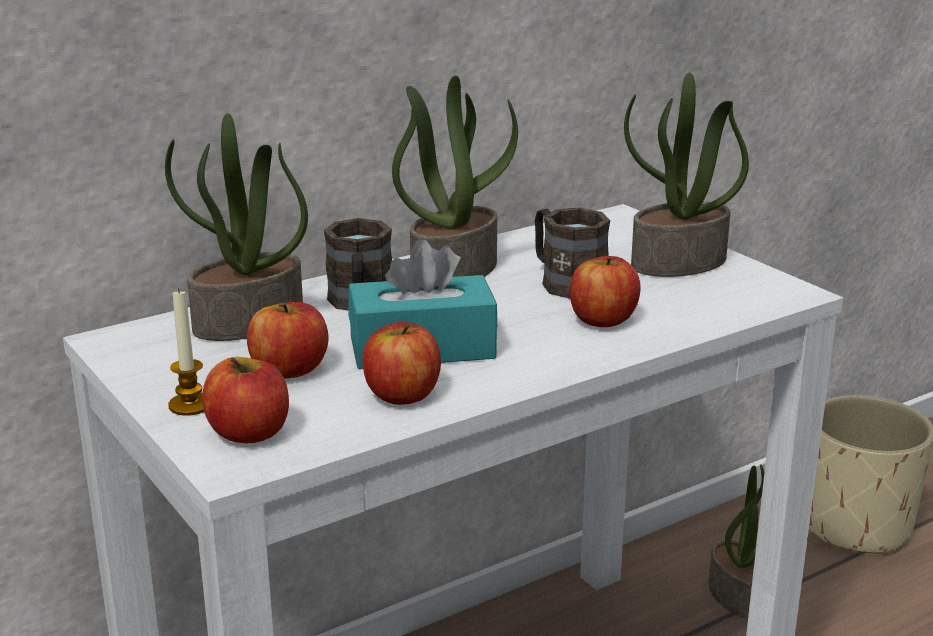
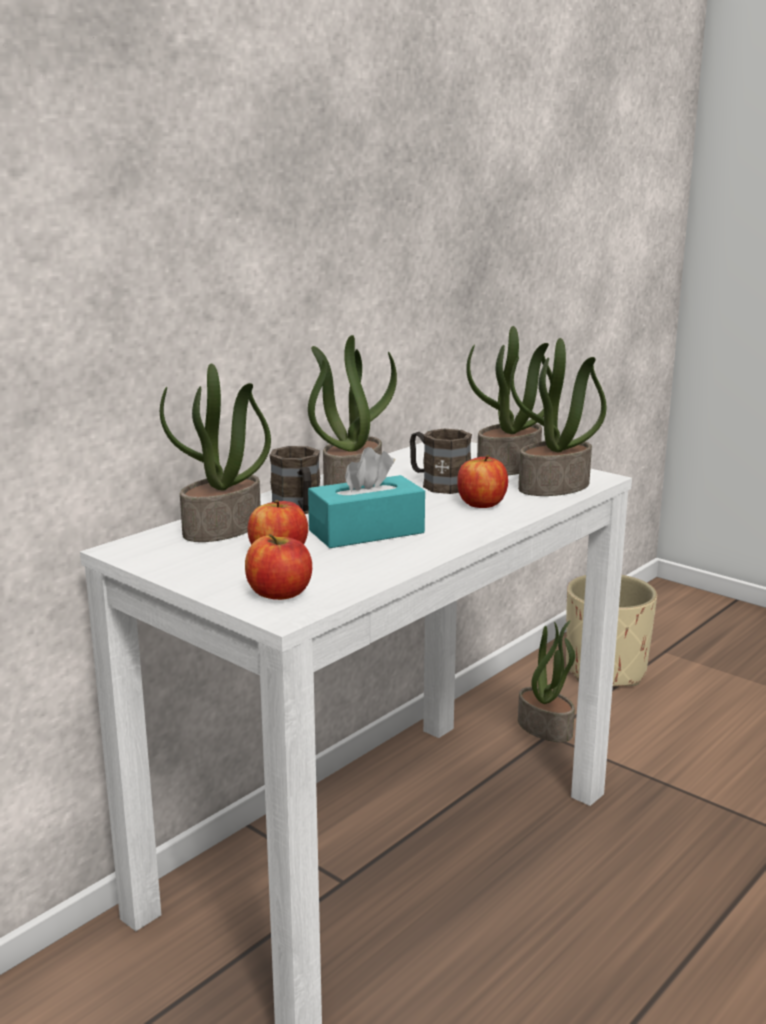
camera: 15 degrees left, 5 degrees down
candle [168,288,204,416] -> none
apple [362,322,441,405] -> none
none -> potted plant [510,338,606,496]

